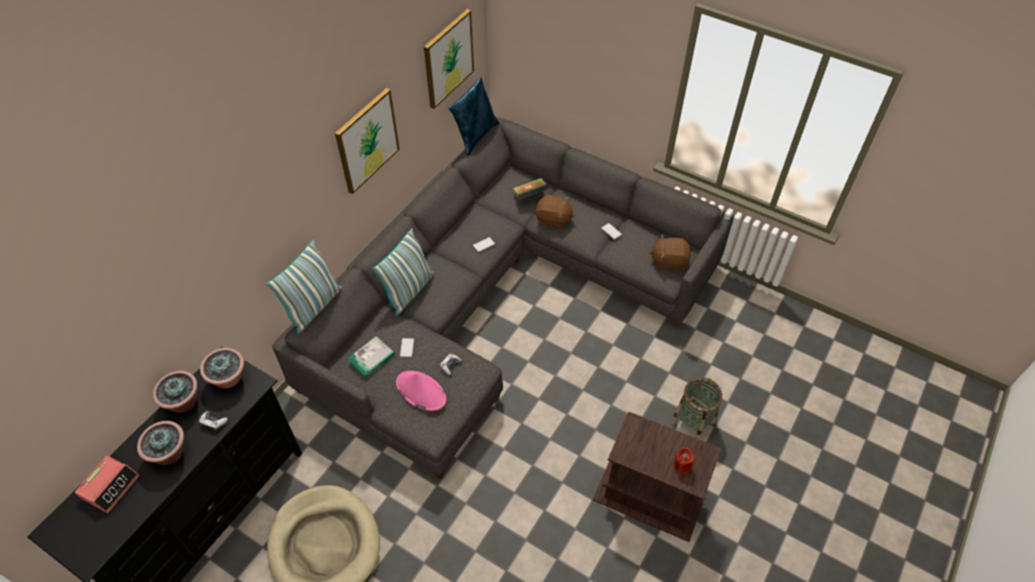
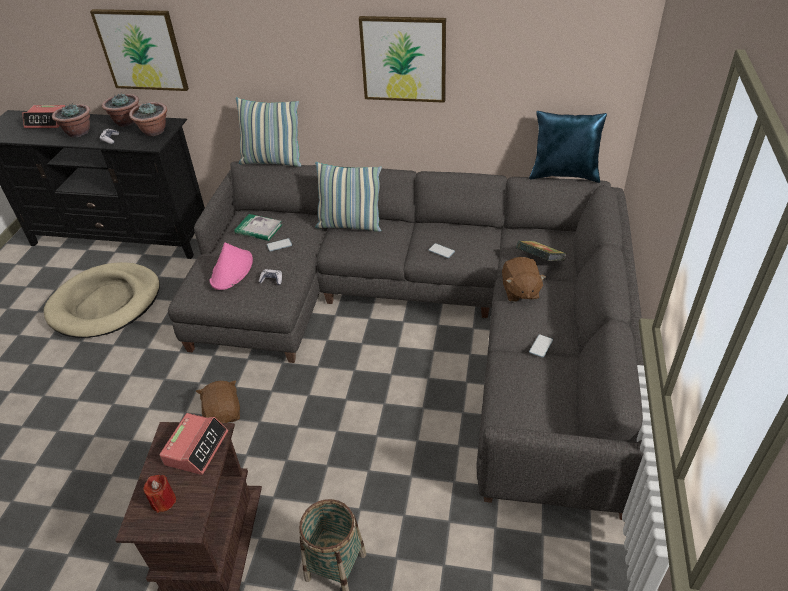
camera: 70 degrees right, 10 degrees down
picture [424,9,474,109] -> picture moved to [90,9,189,91]
brown plush toy [649,235,691,271] -> brown plush toy moved to [196,381,240,423]
none -> alarm clock [159,413,228,475]

